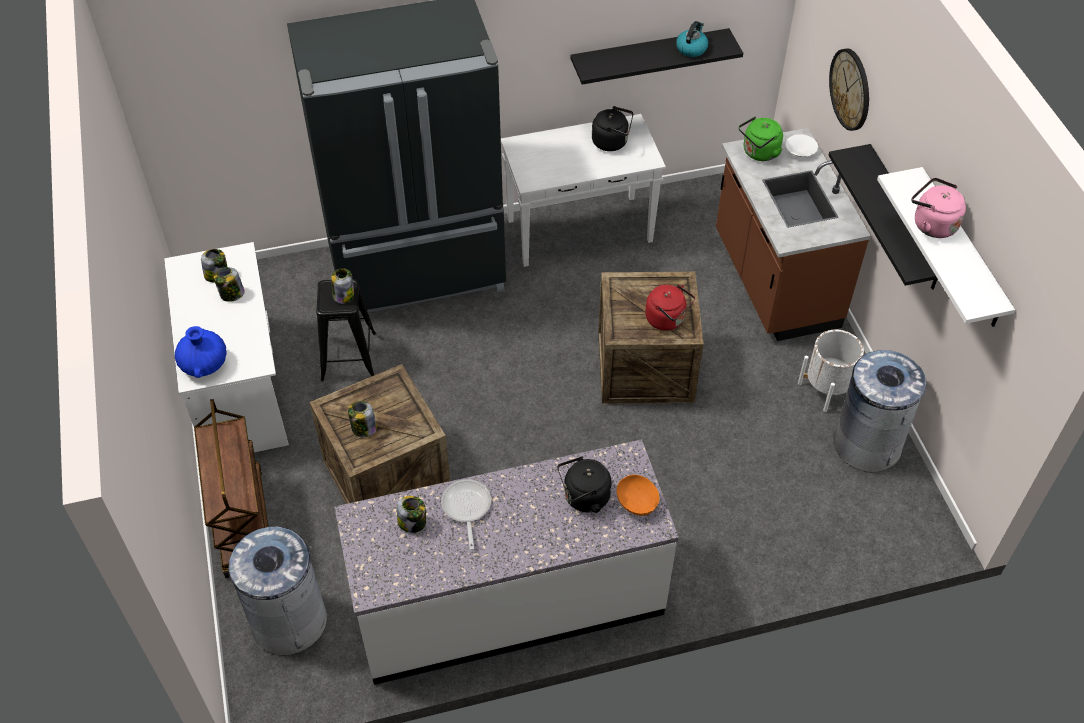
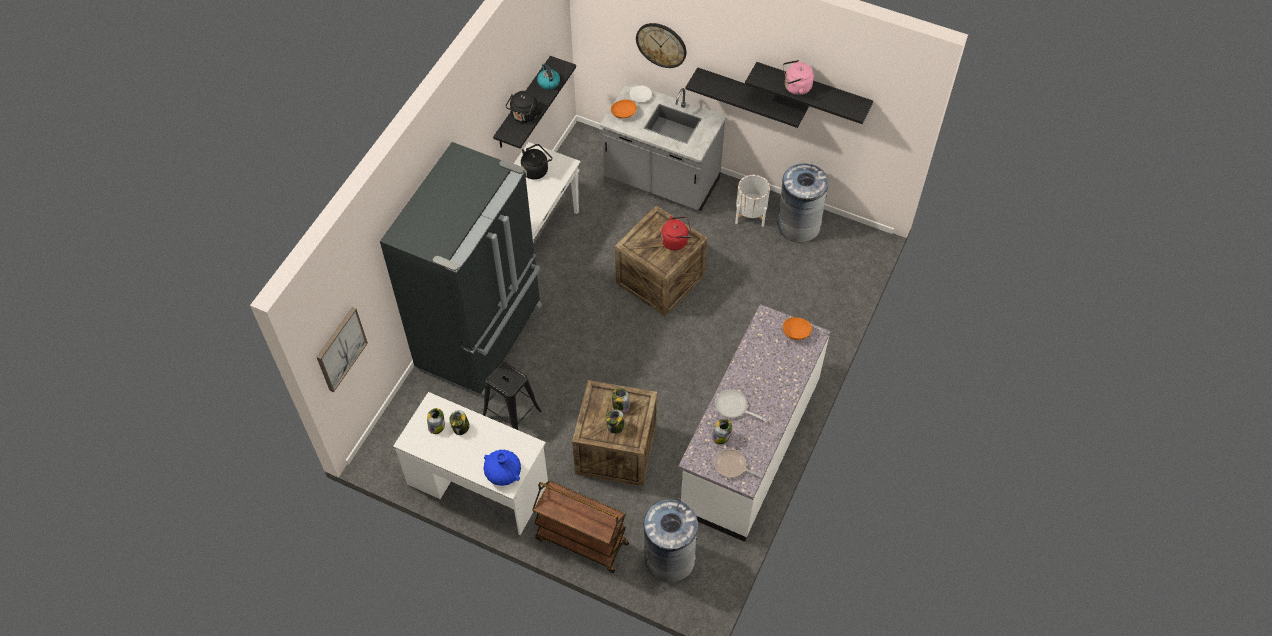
camera: 50 degrees left, 5 degrees up
jar [331,268,354,304] -> jar moved to [612,388,630,413]
black kettle [557,456,612,513] -> black kettle moved to [505,91,542,123]
brown counter [716,128,871,341] -> grey counter [600,82,727,211]
green kettle [739,116,783,161] -> orange bowl [611,100,637,119]
white shelf [877,167,1015,327] -> black shelf [745,62,873,124]
none -> picture [317,307,368,392]
none -> frying pan [714,449,762,478]

